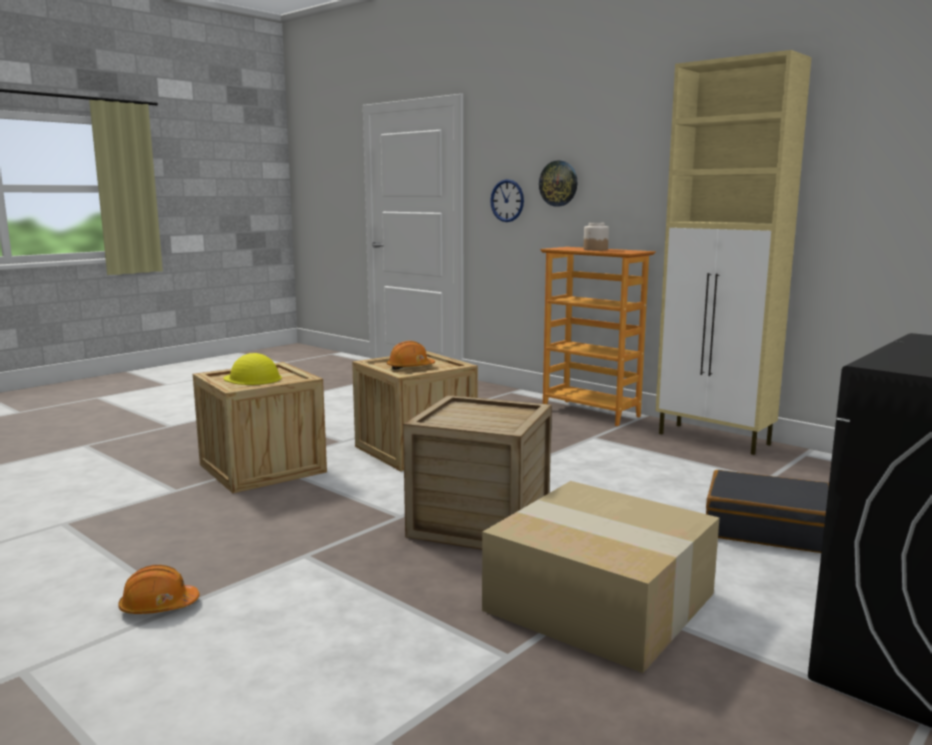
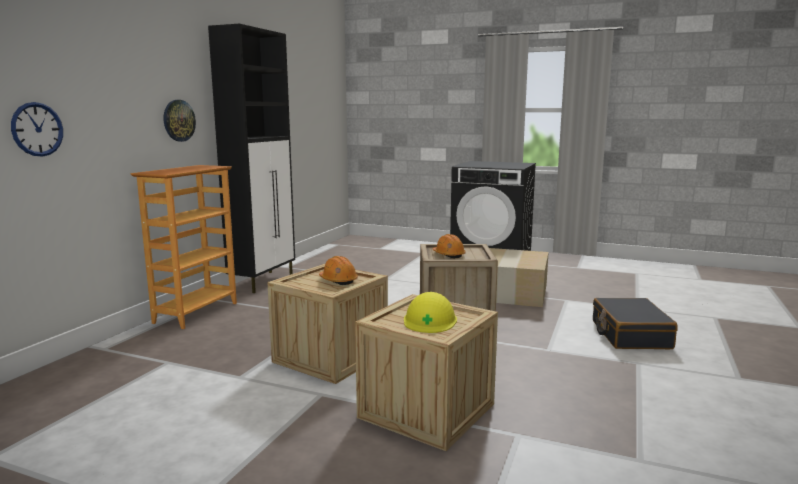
camera: 110 degrees left, 0 degrees up
orange hard hat [118,565,200,614] -> orange hard hat moved to [433,234,466,258]
wall clock [539,161,577,206] -> wall clock moved to [163,100,196,142]
jar [583,223,609,251] -> none
beige cabinet [656,50,812,455] -> black cabinet [208,24,295,293]
black suitcase [706,470,829,553] -> black suitcase moved to [593,298,678,349]

